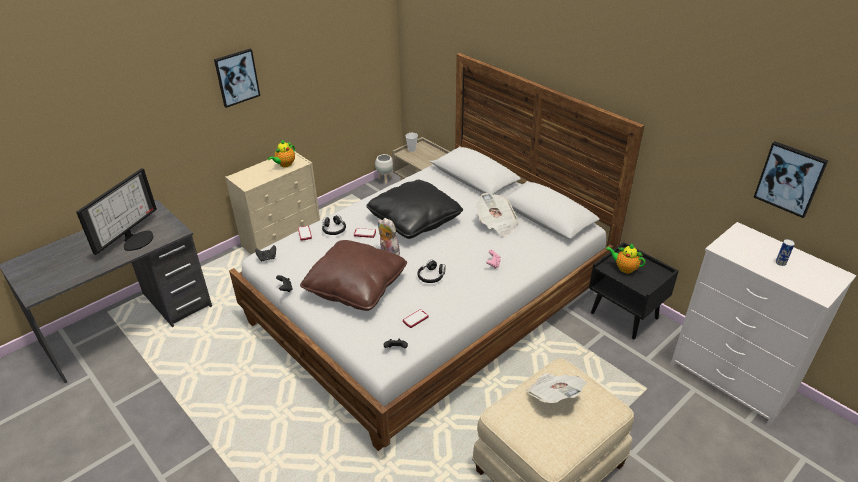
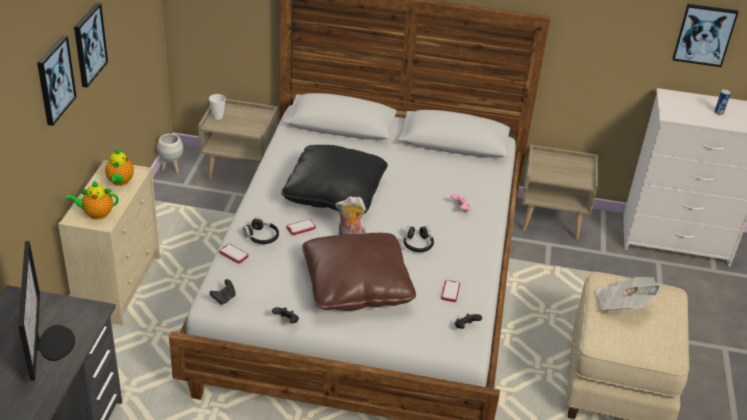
camera: 40 degrees left, 0 degrees up
newspaper [476,193,519,237] -> none
black nightstand [589,242,678,339] -> beige nightstand [522,145,598,240]
teapot [606,243,646,273] -> teapot moved to [65,181,119,220]
none -> picture [74,3,108,87]

